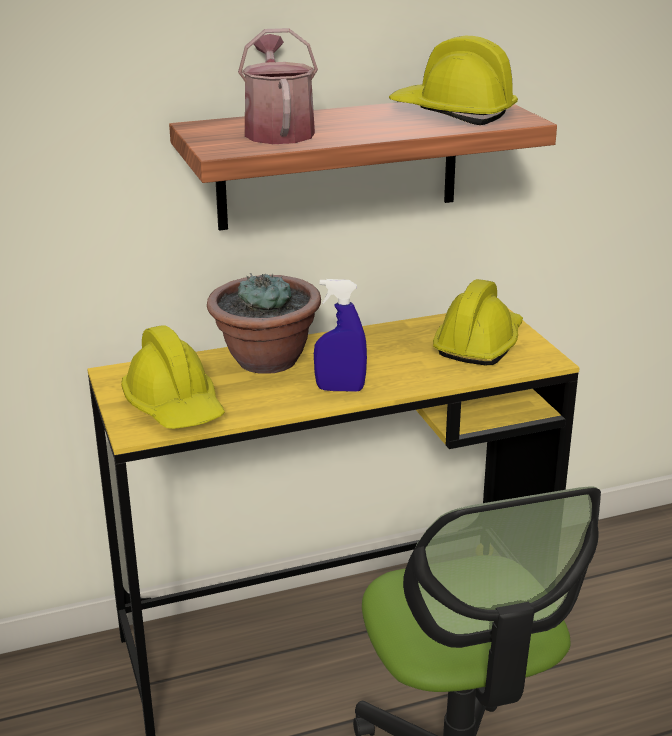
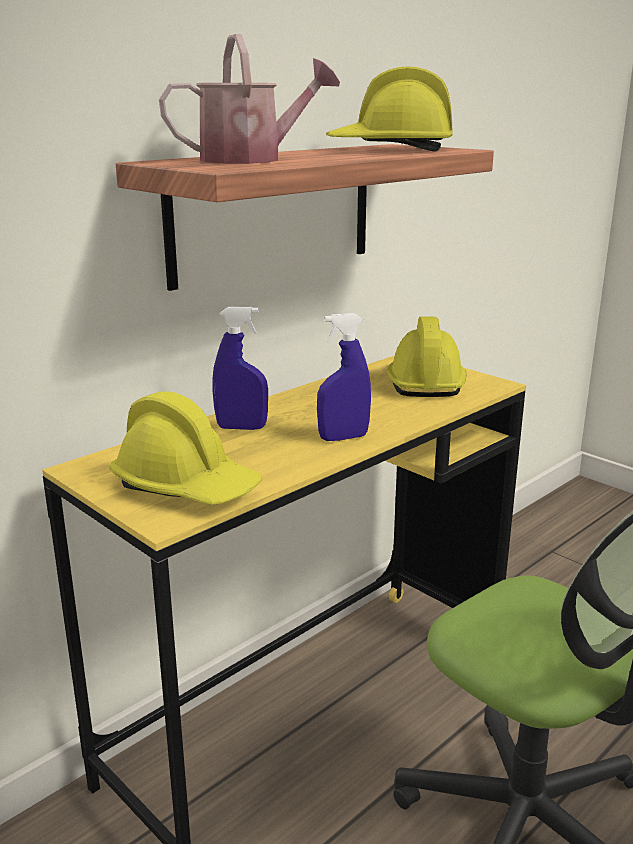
camera: 25 degrees left, 5 degrees down
potted plant [207,273,321,374] -> blue spray bottle [213,307,268,430]
watering can [238,28,318,144] -> watering can turned 105 degrees clockwise [159,34,340,164]

